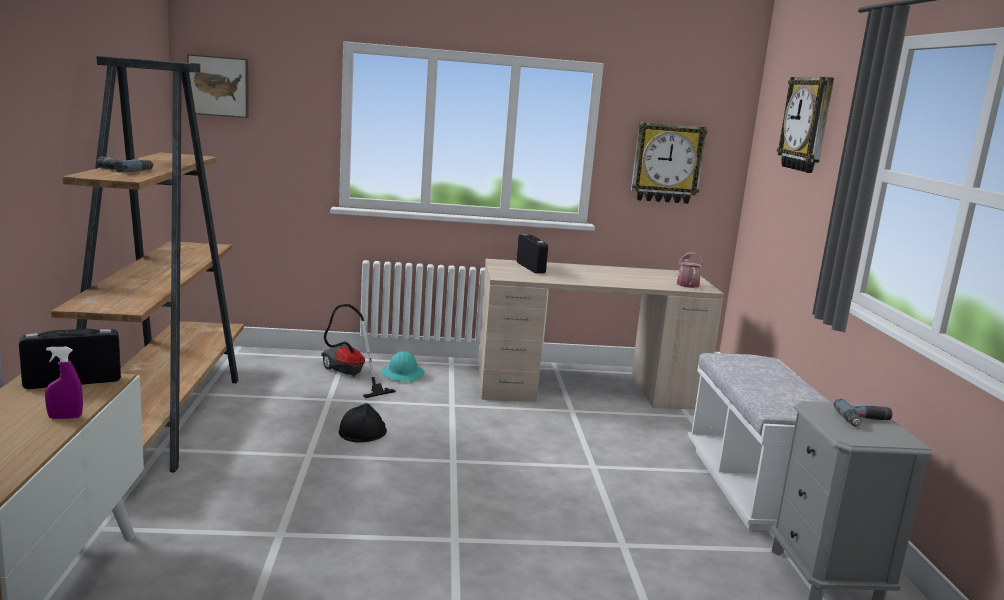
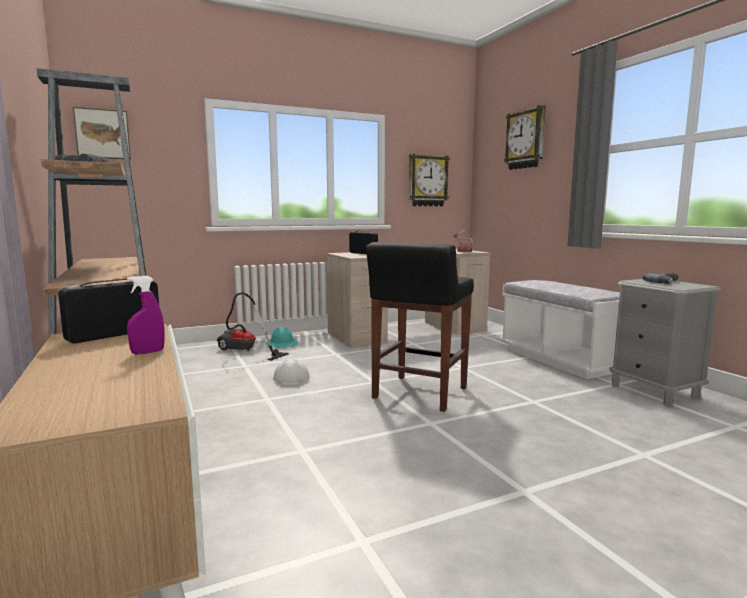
camera: 20 degrees left, 5 degrees down
black hard hat [339,403,387,443] -> white hard hat [273,356,310,385]
none -> black stool [366,242,474,412]

